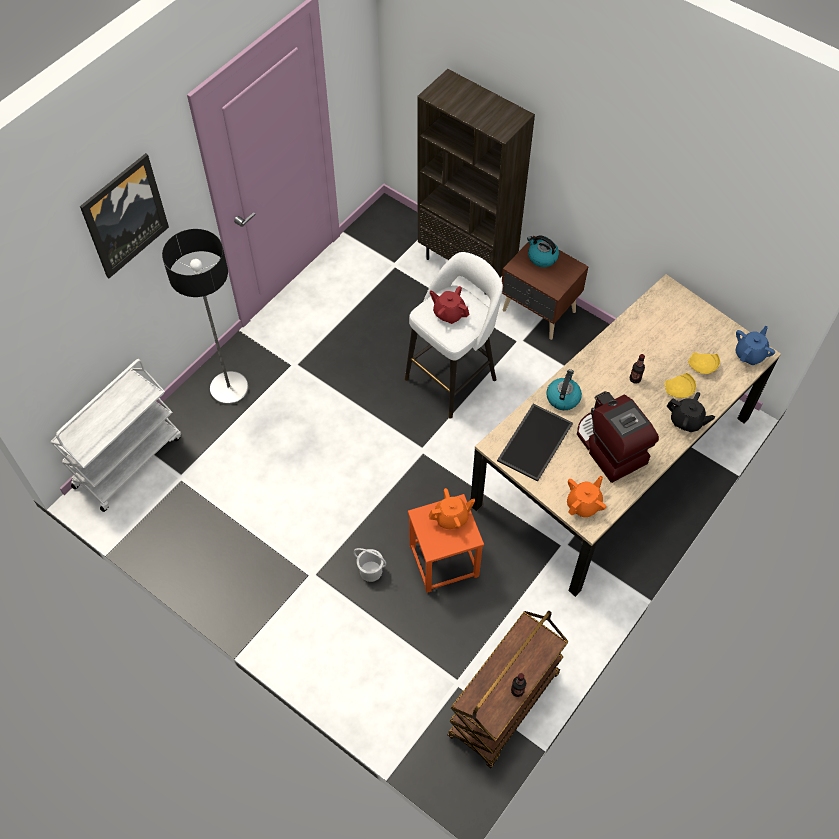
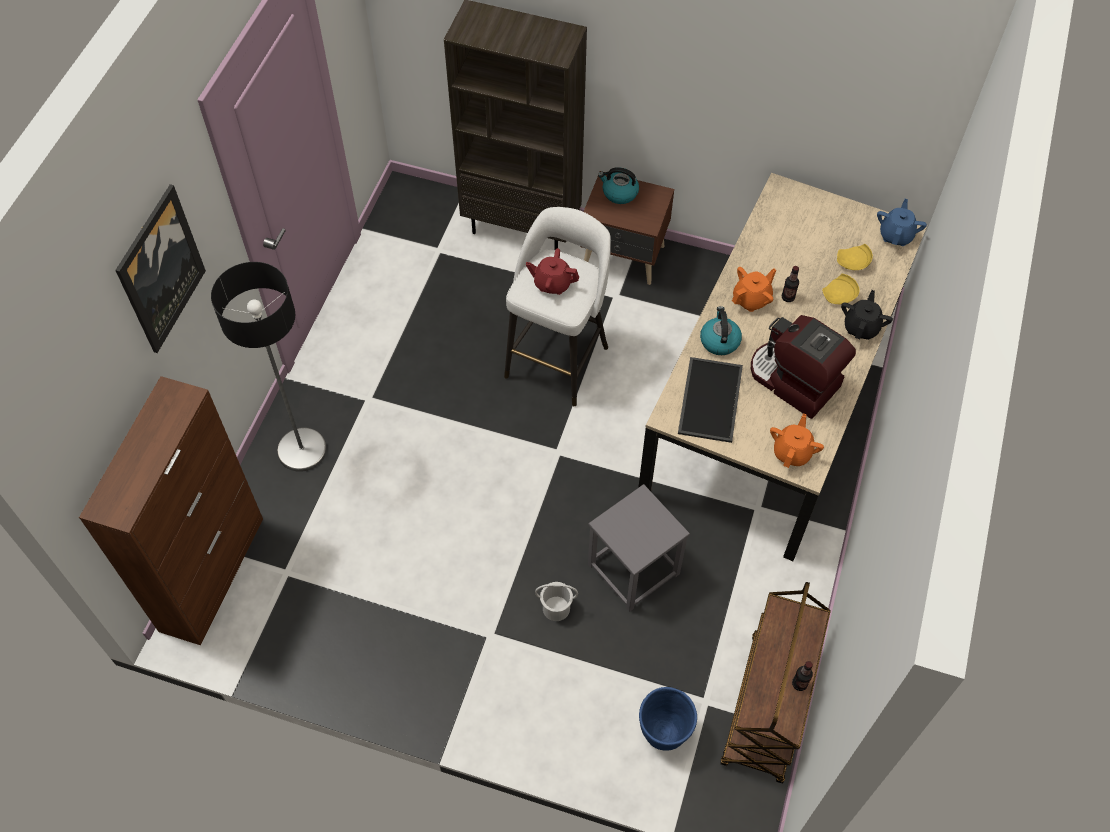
camera: 20 degrees left, 0 degrees up
white cart [51,359,181,512] -> brown cabinet [79,376,263,645]
orange stool [408,494,484,593] -> grey stool [588,484,690,612]
orange teapot [429,488,475,529] -> orange teapot moved to [732,267,776,312]
black teapot [667,392,715,432] -> black teapot turned 75 degrees counterclockwise [841,290,893,340]
none -> blue planter [639,687,697,751]

